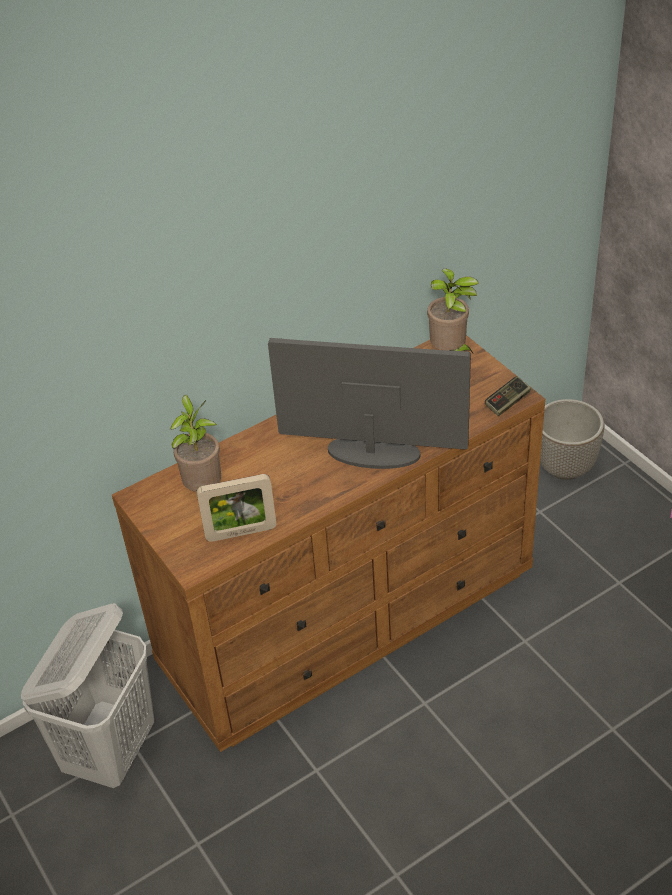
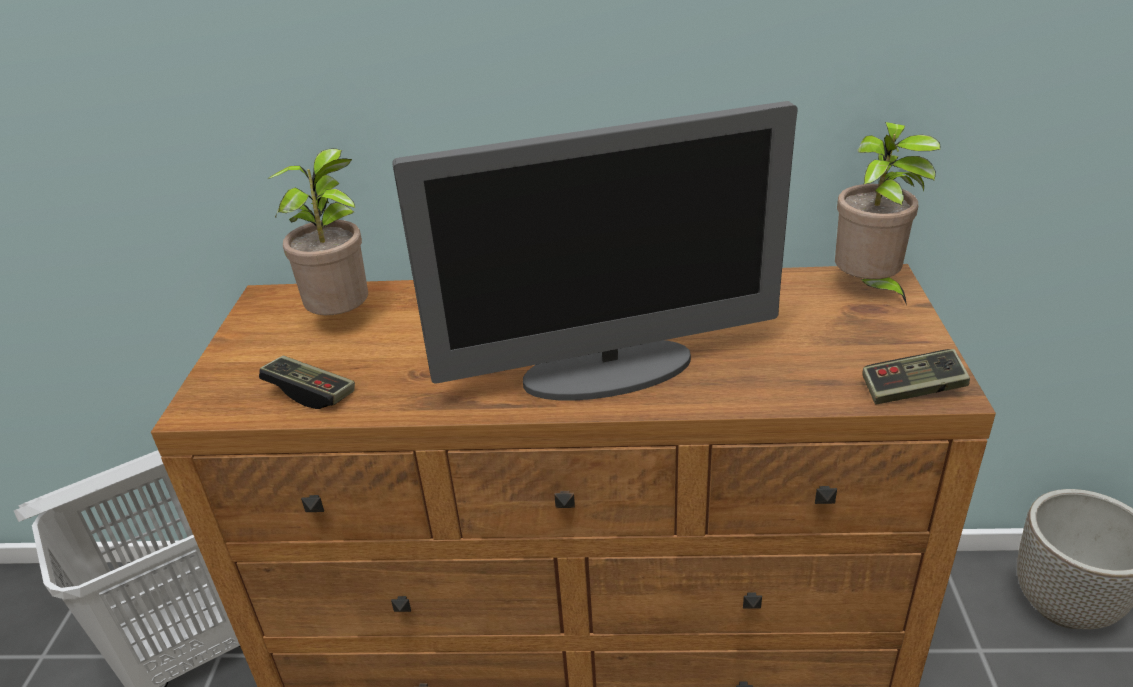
camera: 35 degrees right, 10 degrees down
picture frame [197,474,276,542] -> game controller [259,356,355,409]
monitor [268,338,471,469] -> monitor turned 120 degrees clockwise [392,101,798,400]

